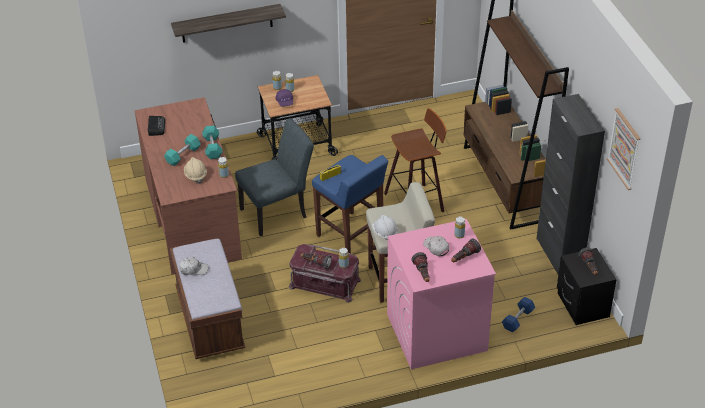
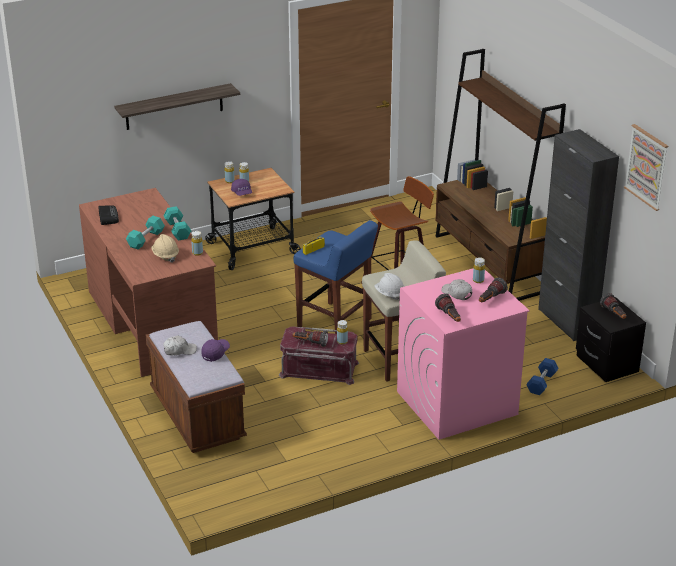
camera: 10 degrees left, 10 degrees down
grey chair [235,118,314,236] -> none
none -> purple cap [201,339,230,362]

